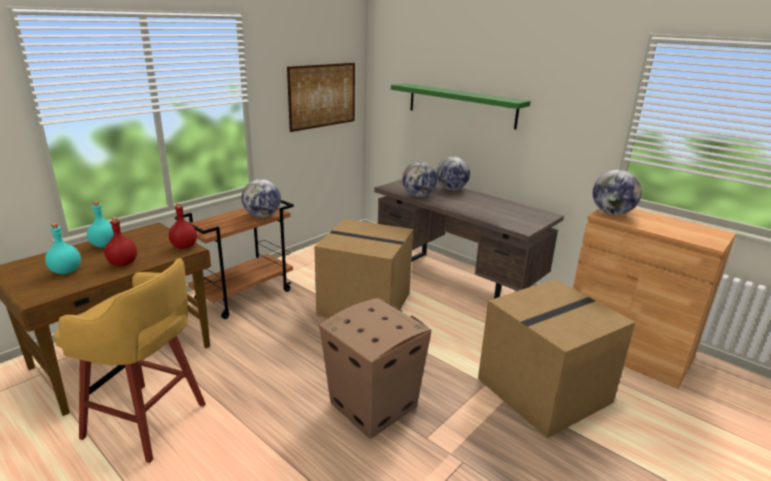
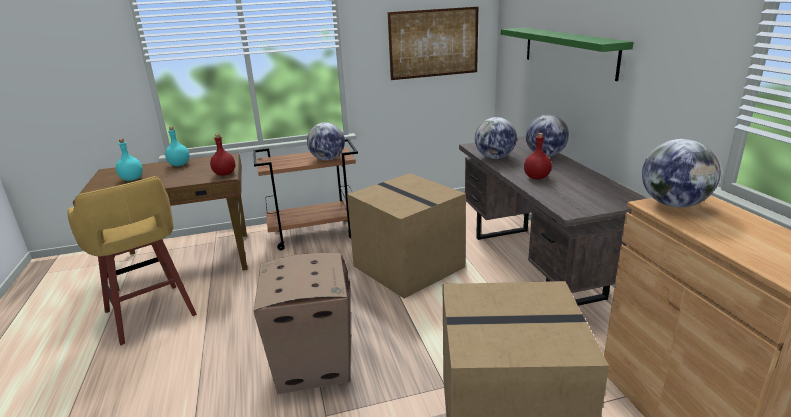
camera: 35 degrees right, 0 degrees up
red bottle [104,217,137,266] -> red bottle moved to [524,133,552,179]

